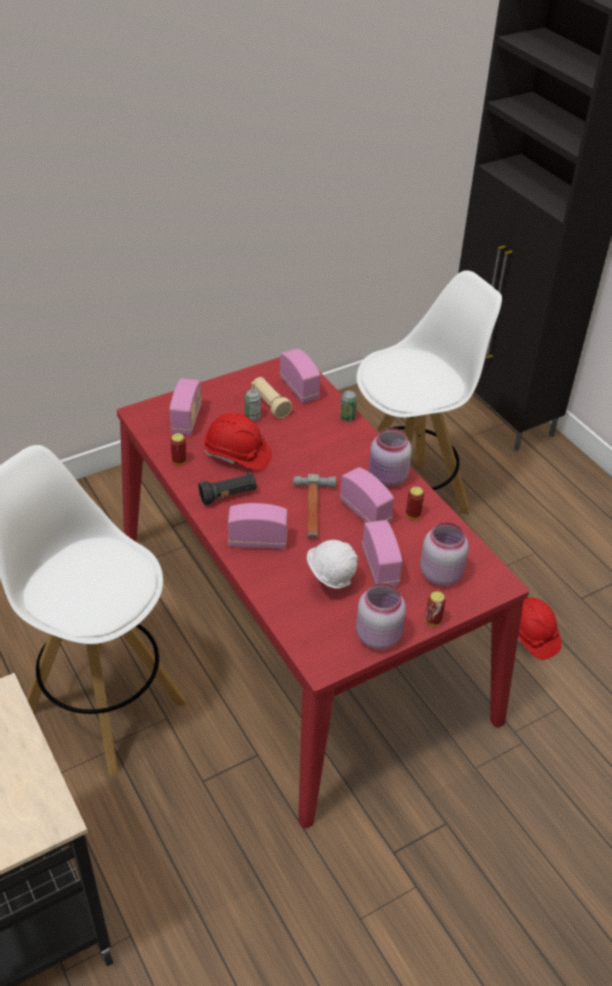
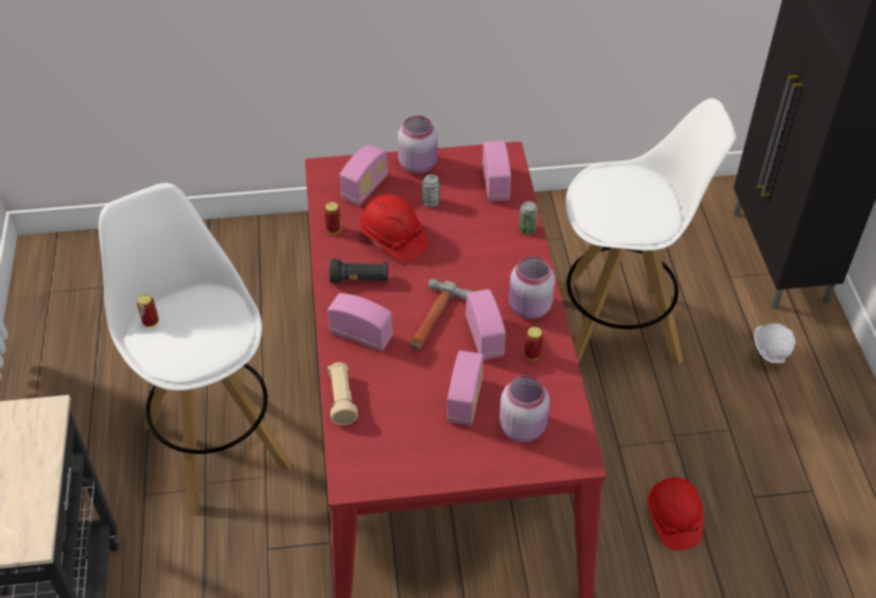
camera: 25 degrees right, 5 degrees up
beige flashlight [251,377,292,418] -> beige flashlight moved to [328,362,358,425]
white hard hat [307,540,358,589] -> white hard hat moved to [754,323,796,363]
pink jar [356,583,406,650] -> pink jar moved to [398,116,438,174]
can [425,591,446,626] -> can moved to [137,294,159,327]

